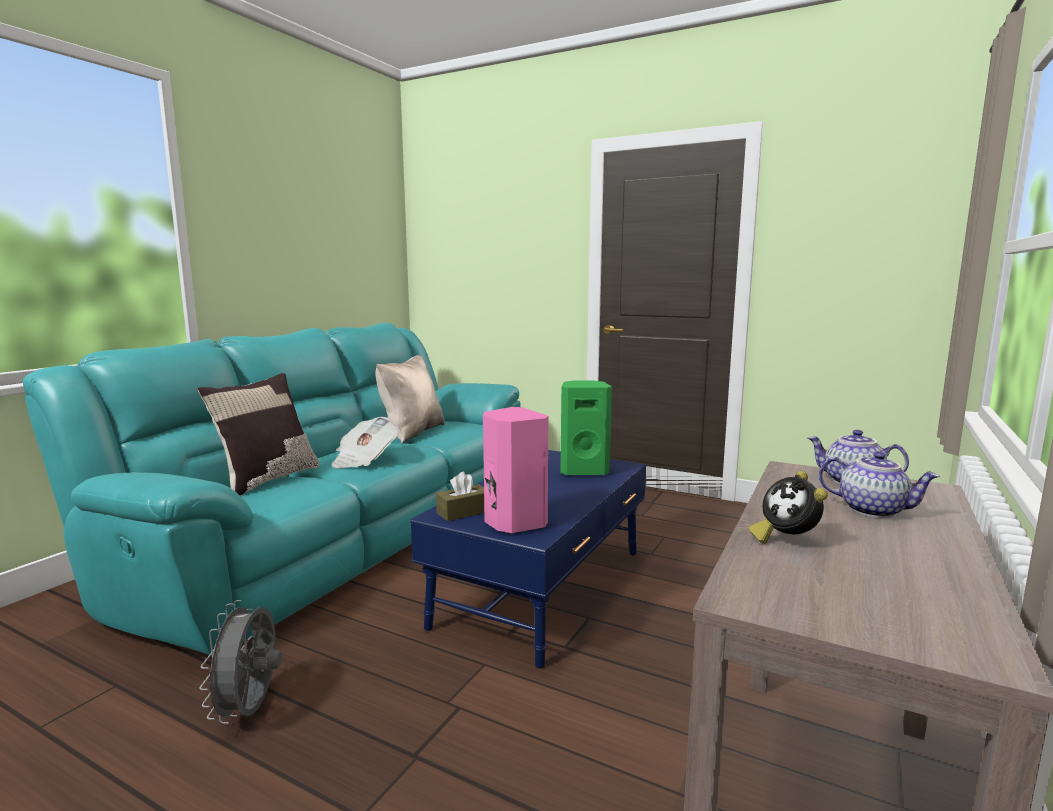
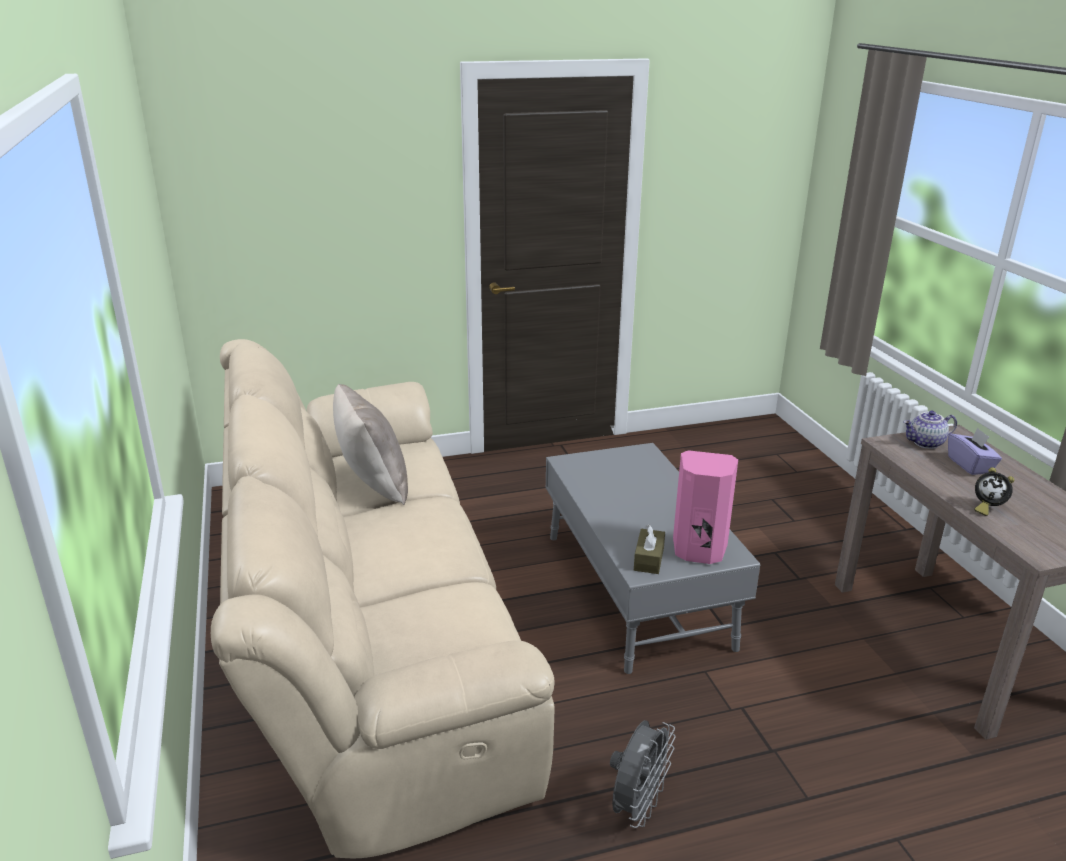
camera: 45 degrees left, 15 degrees up
turquoise sofa [23,323,520,655] -> beige sofa [211,339,555,858]
pillow [198,373,320,495] -> none
grey fan [199,600,282,724] -> grey fan turned 105 degrees counterclockwise [610,720,676,828]
newspaper [331,417,398,468] -> none
blue coffee table [411,450,646,668] -> grey coffee table [545,443,760,674]
green speaker [560,381,612,475] -> none
teapot [819,451,940,518] -> purple tissue box [948,428,1002,475]

